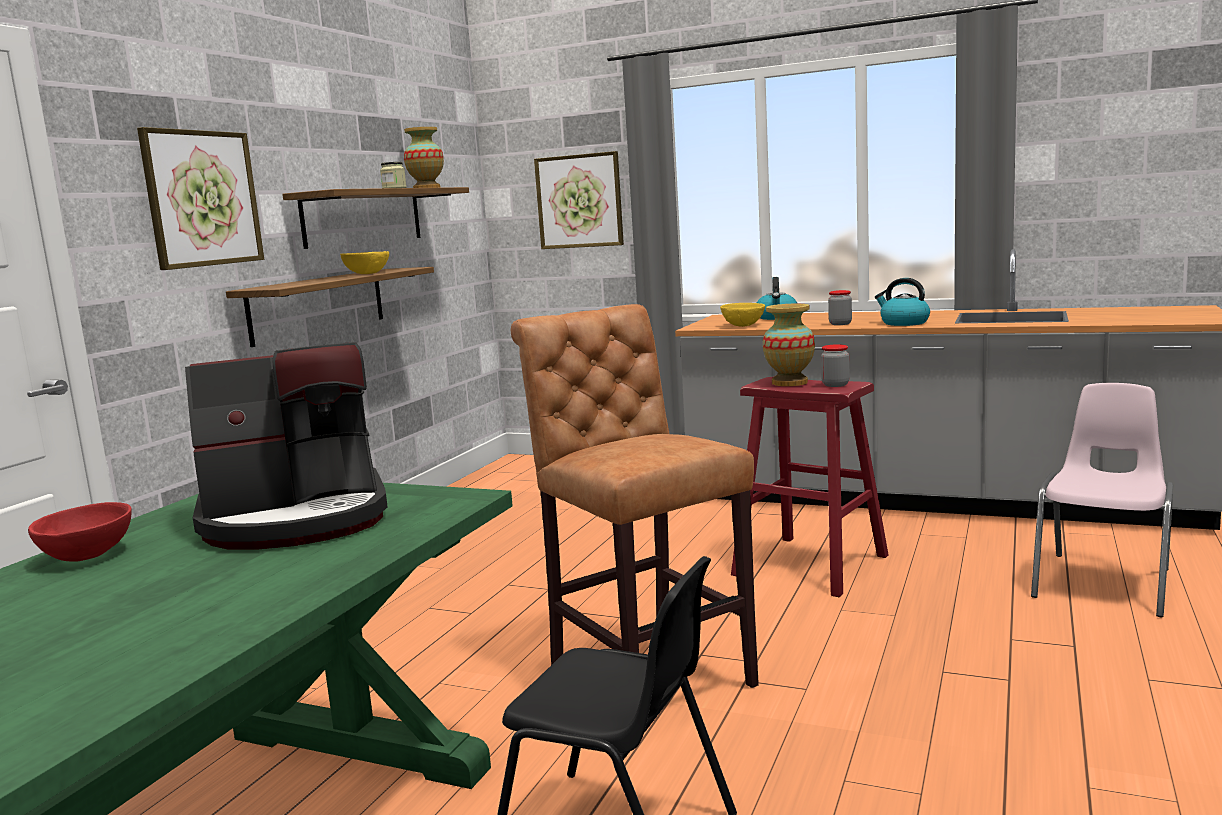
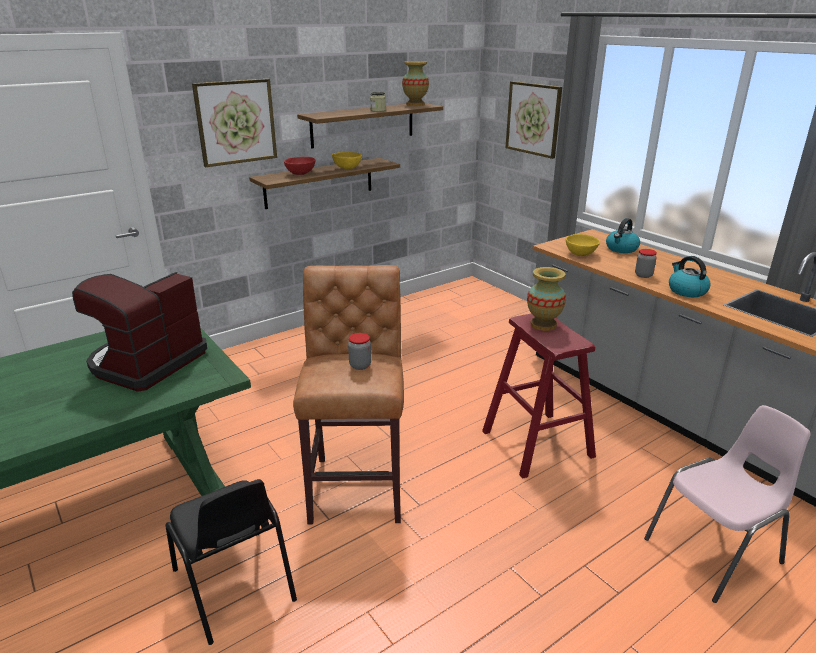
camera: 30 degrees right, 15 degrees up
red bowl [28,502,132,562] -> red bowl moved to [284,157,316,175]
coffee machine [185,342,388,549] -> coffee machine turned 105 degrees clockwise [72,272,207,392]
jar [821,344,849,387] -> jar moved to [348,333,371,370]

